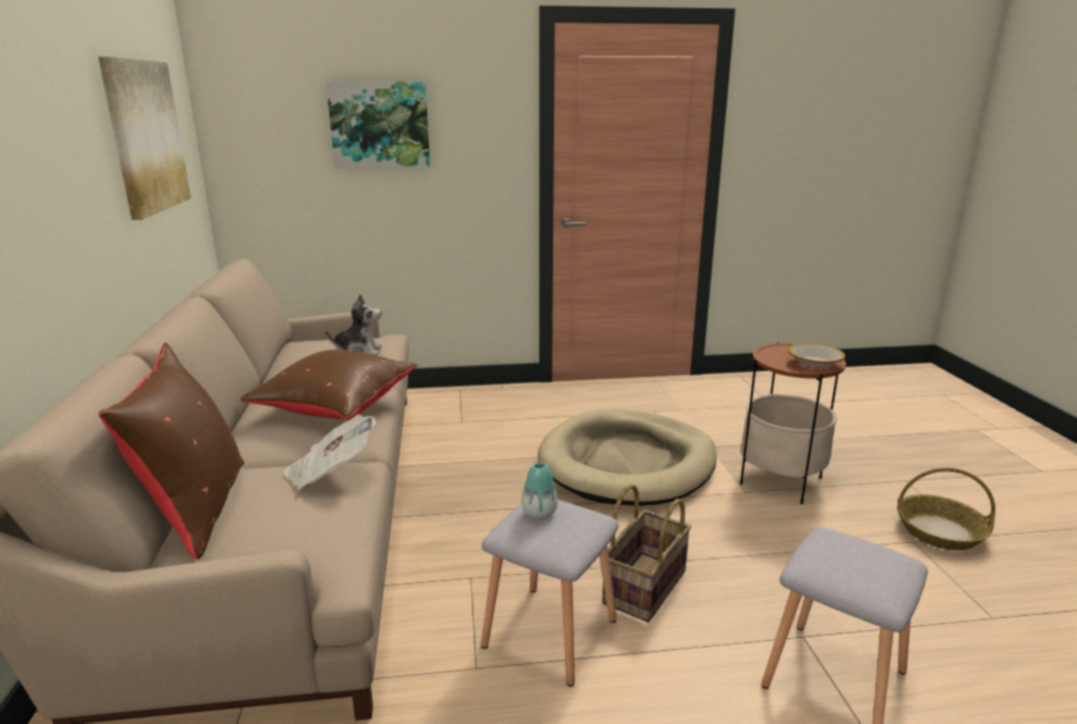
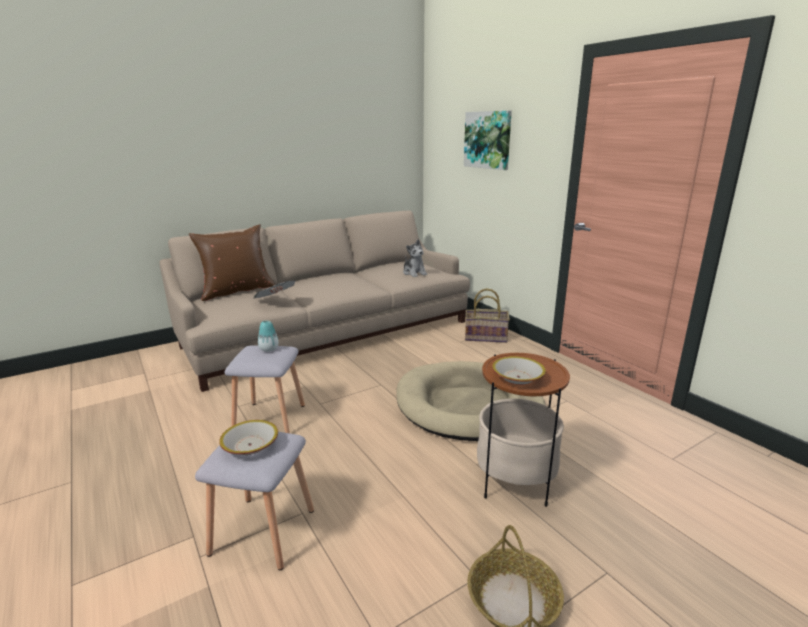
camera: 65 degrees right, 0 degrees up
picture [98,57,191,220] -> none
brown pillow [241,350,418,420] -> none
basket [602,484,691,622] -> basket moved to [465,288,510,343]
none -> bowl [219,420,278,455]

